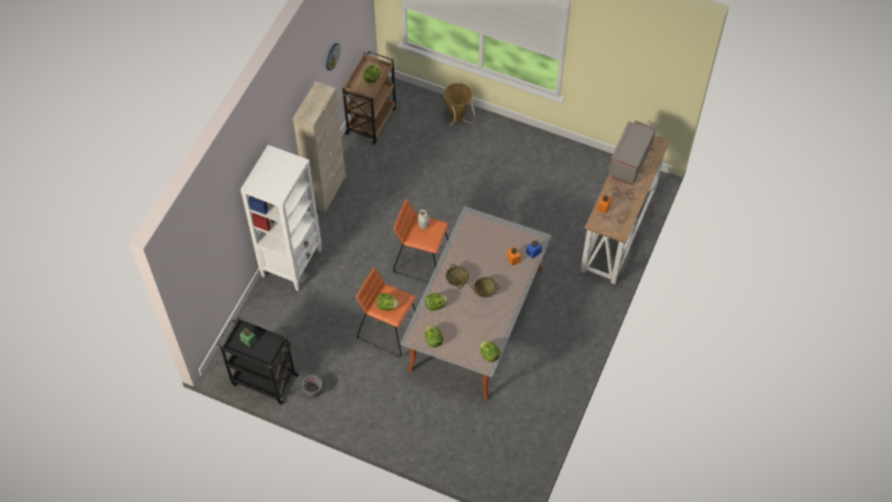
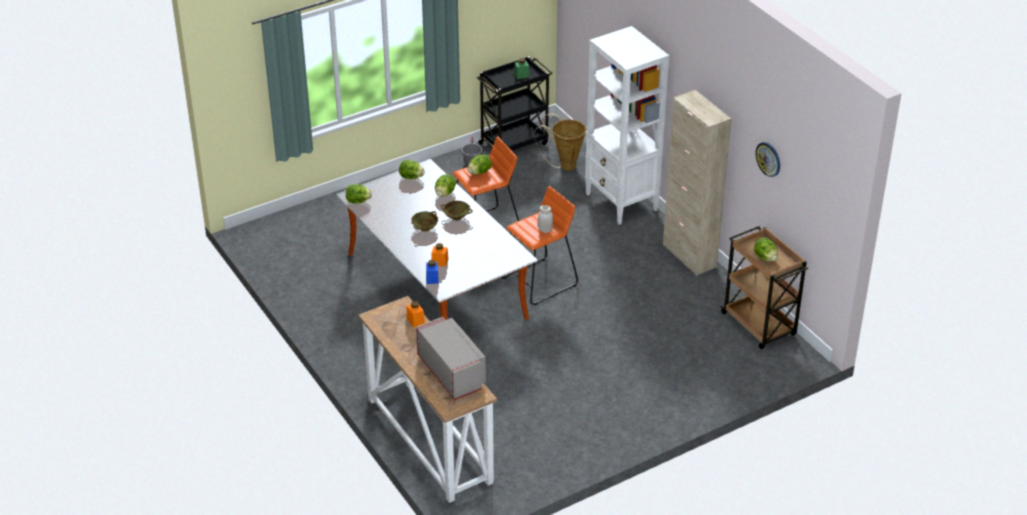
camera: 125 degrees right, 20 degrees down
basket [444,83,476,126] -> basket moved to [534,113,586,171]

